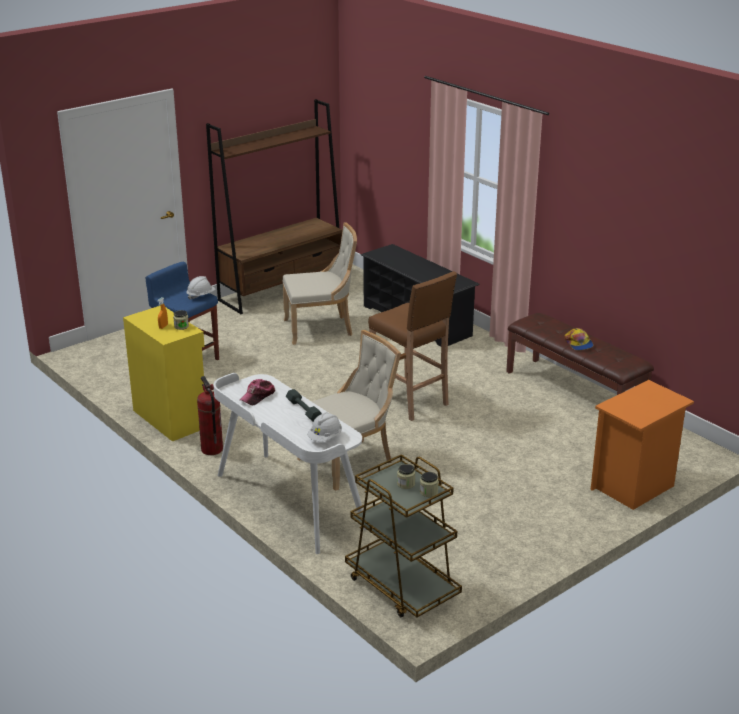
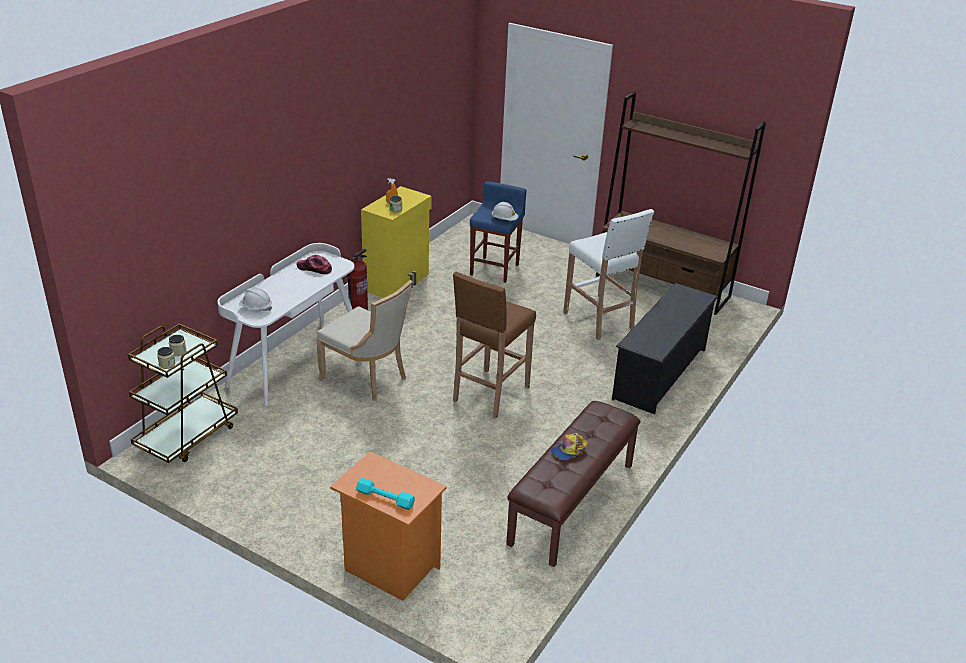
camera: 70 degrees right, 5 degrees up
beige chair [283,223,357,345] -> white stool [563,209,654,340]
grey dumbbell [286,389,322,422] -> none
none -> turquoise dumbbell [356,478,415,510]

